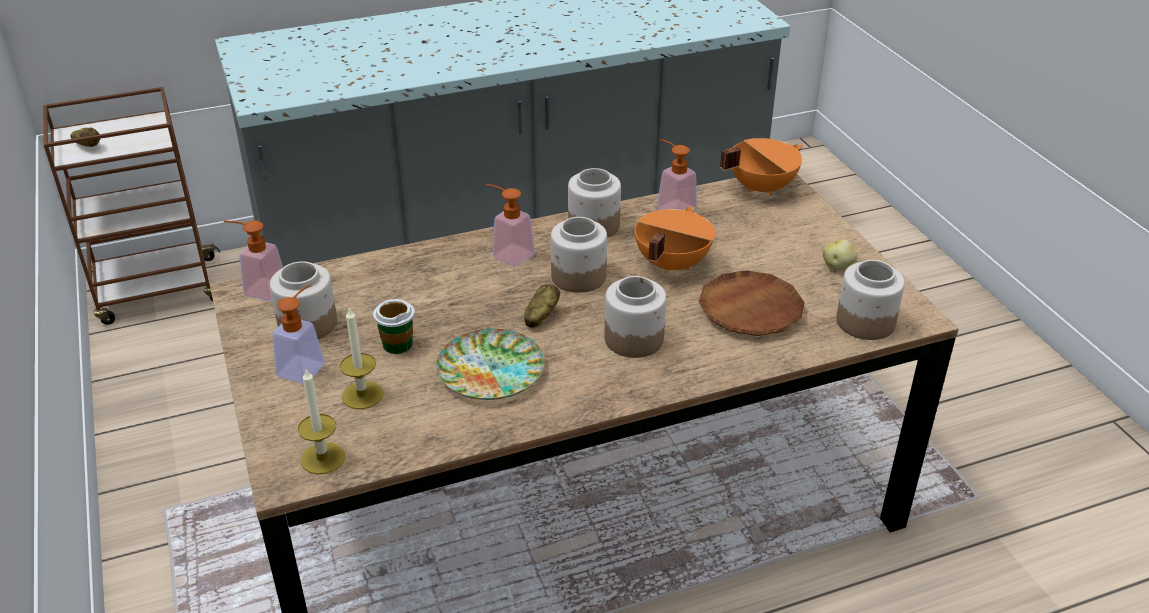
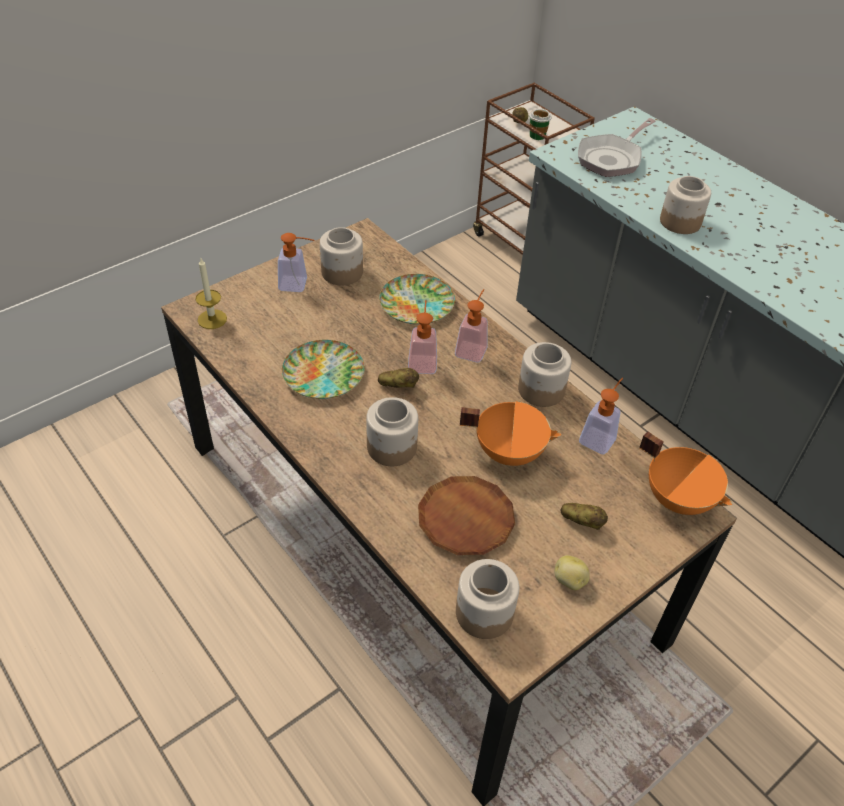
camera: 70 degrees right, 10 degrees up
soap dispenser [224,221,283,301] -> soap dispenser moved to [408,300,437,374]
candle [340,307,383,409] -> none
cup [373,299,415,354] -> cup moved to [529,109,552,140]
jar [551,217,607,293] -> jar moved to [660,176,711,234]
none -> plate [379,274,455,325]
none -> potato [560,503,608,530]
none -> frying pan [578,118,656,177]

